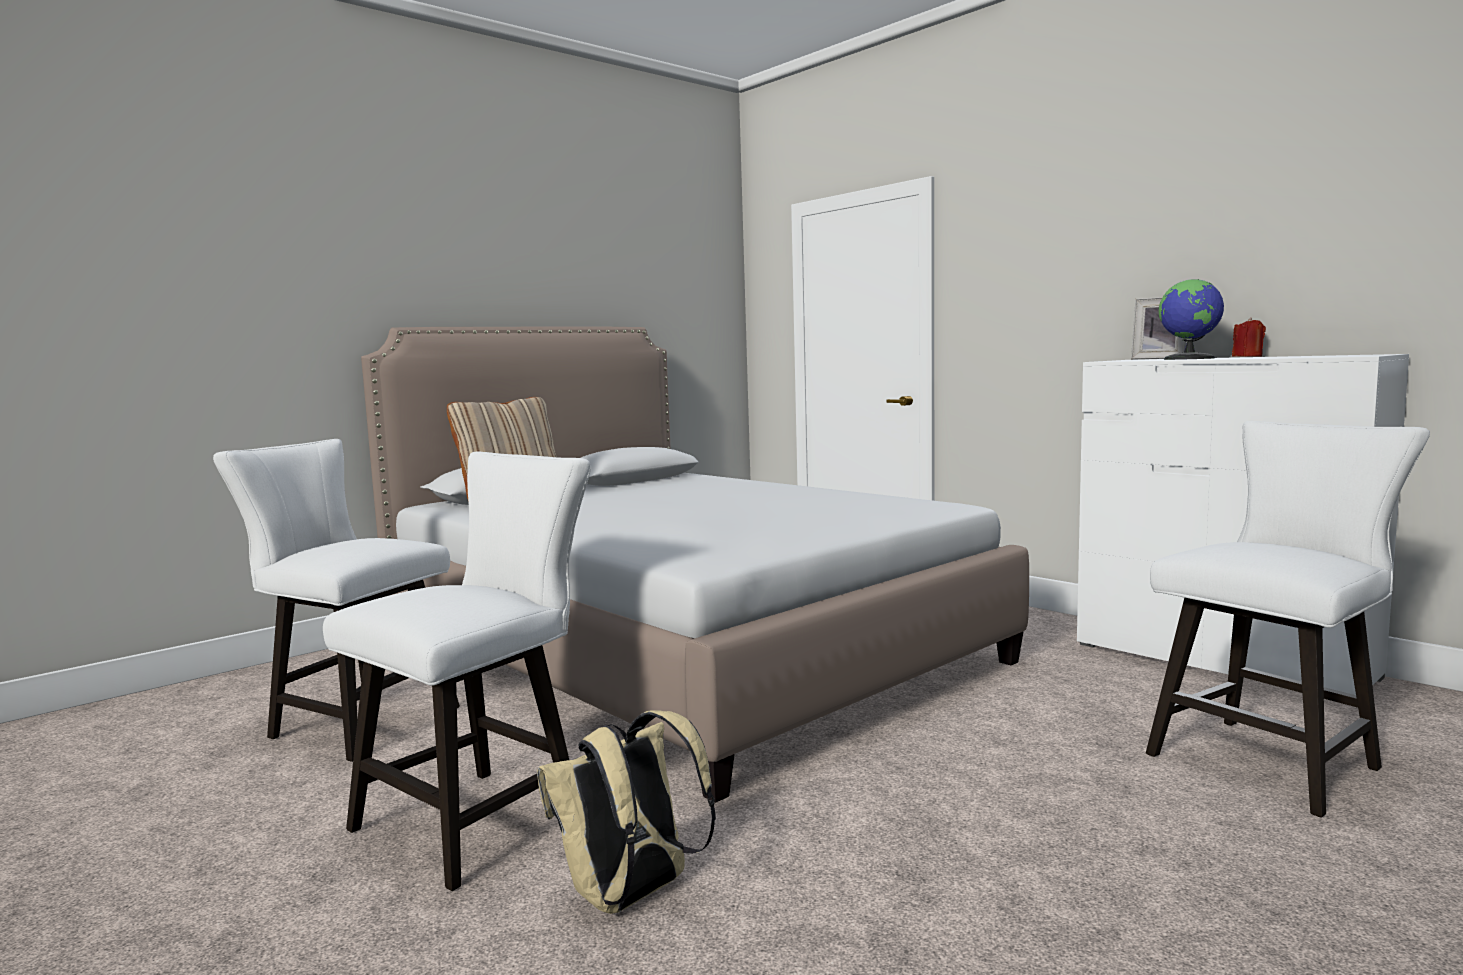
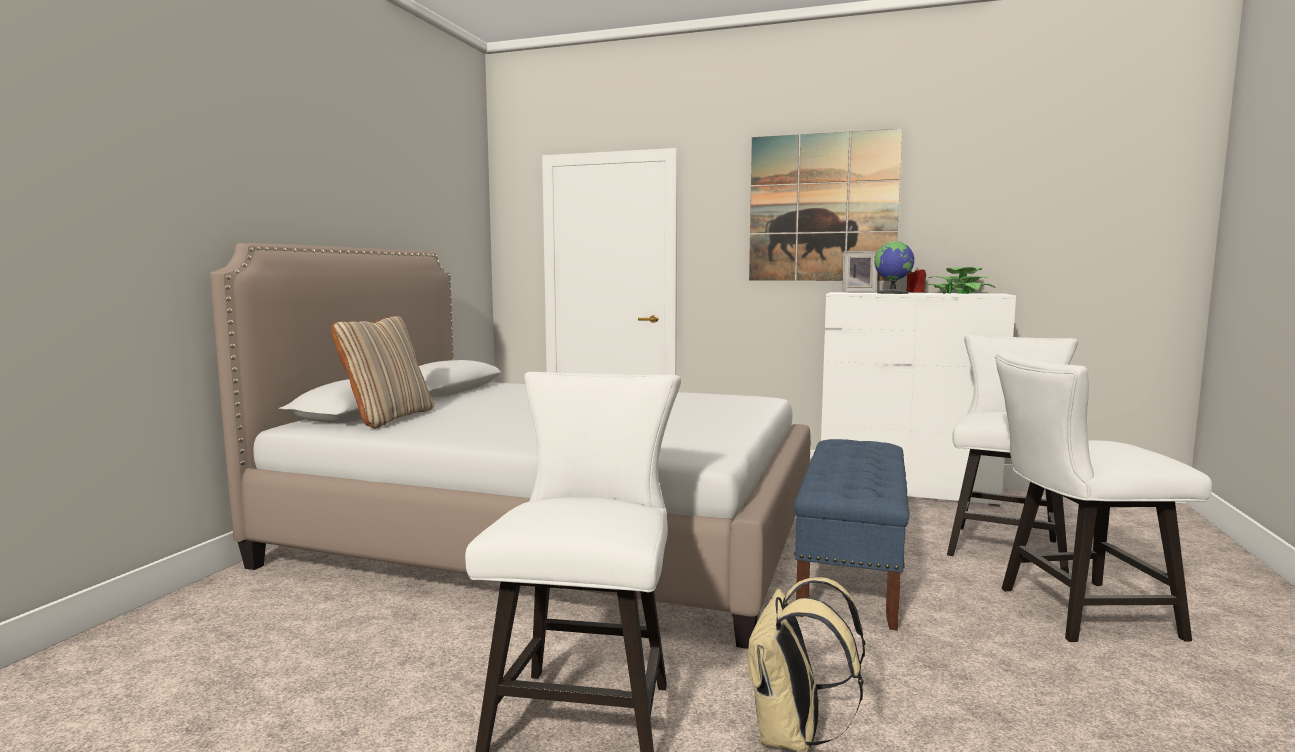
camera: 30 degrees left, 0 degrees up
white chair [213,439,460,762] -> white chair moved to [995,352,1212,642]
none -> picture [749,129,903,281]
none -> blue bench [794,439,909,631]
none -> potted plant [922,267,995,294]

